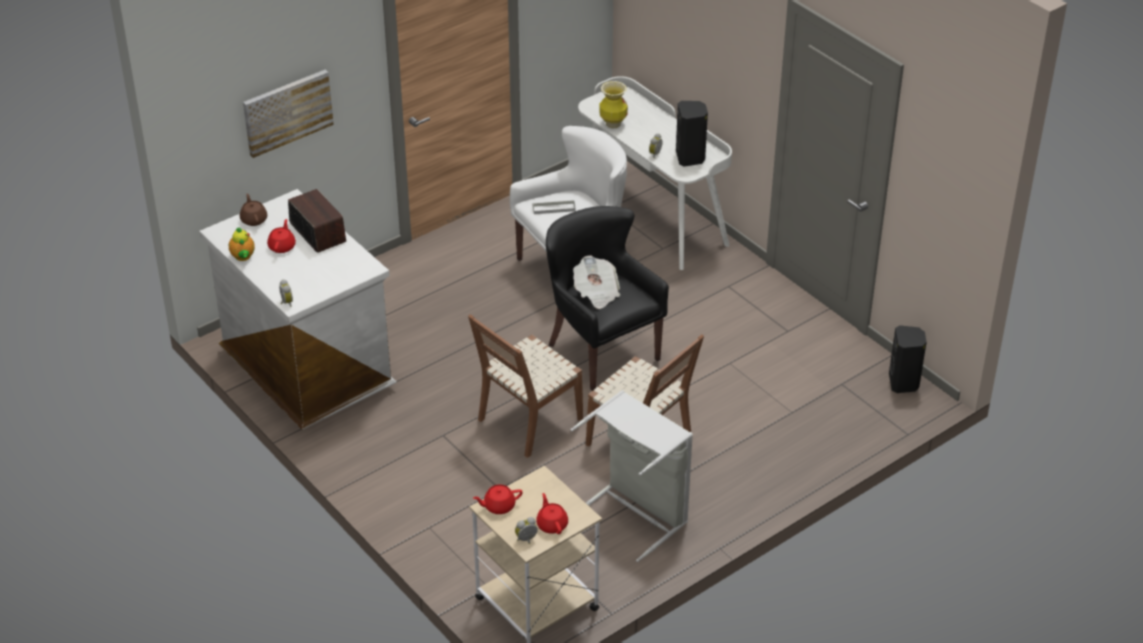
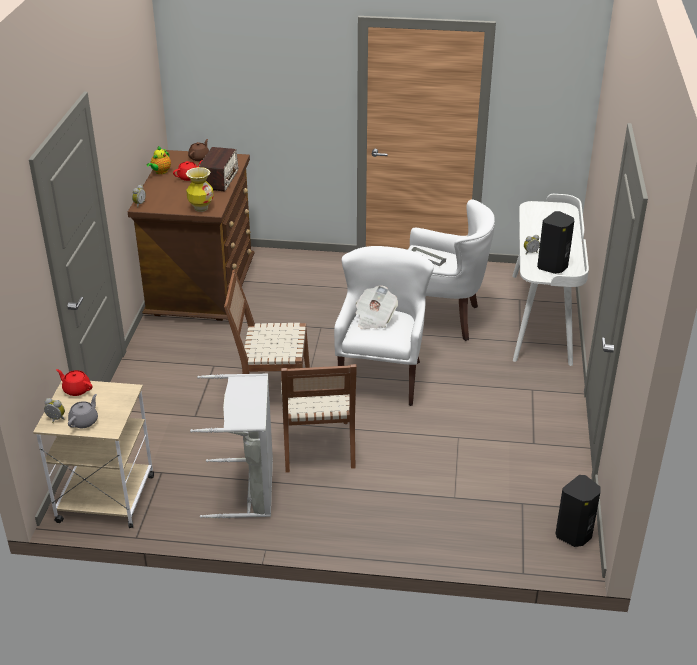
camera: 45 degrees right, 5 degrees down
white dresser [199,189,397,430] -> brown dresser [128,150,255,321]
picture [243,70,334,158] -> none
red teapot [536,493,568,534] -> grey teapot [68,394,98,428]
black armchair [546,206,669,391] -> white armchair [334,246,434,406]
vase [599,81,628,128] -> vase moved to [186,167,214,212]

